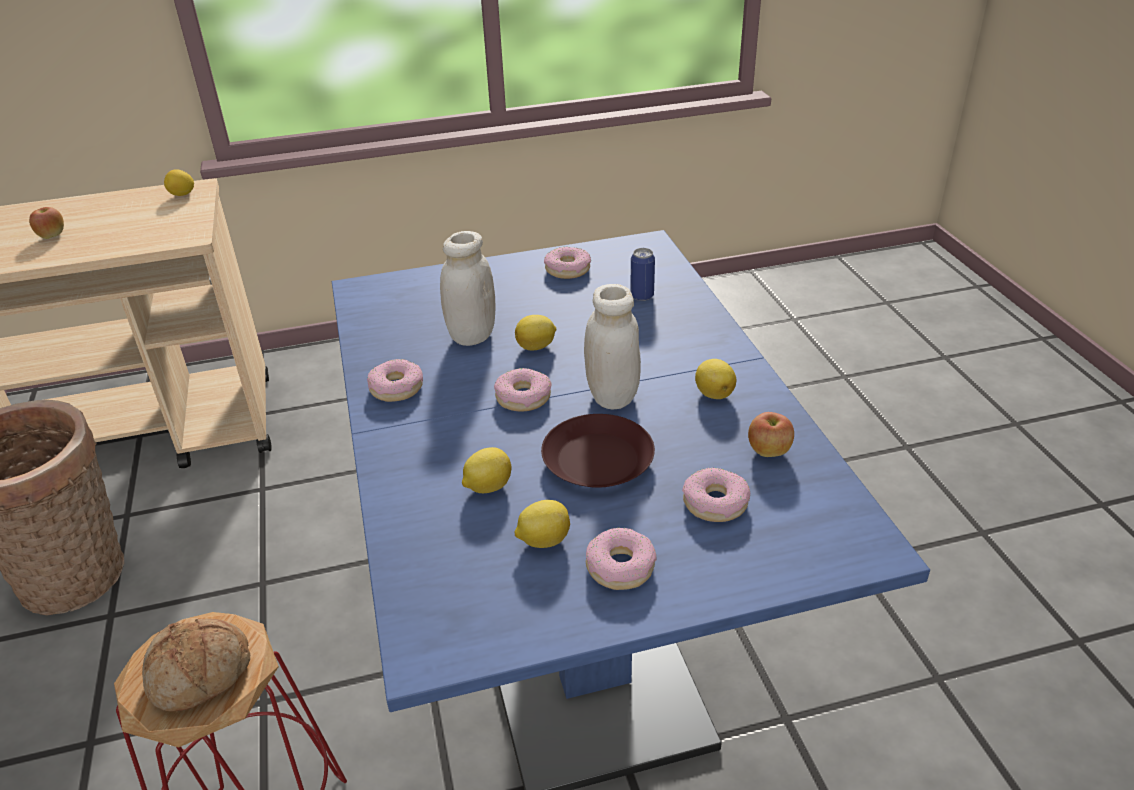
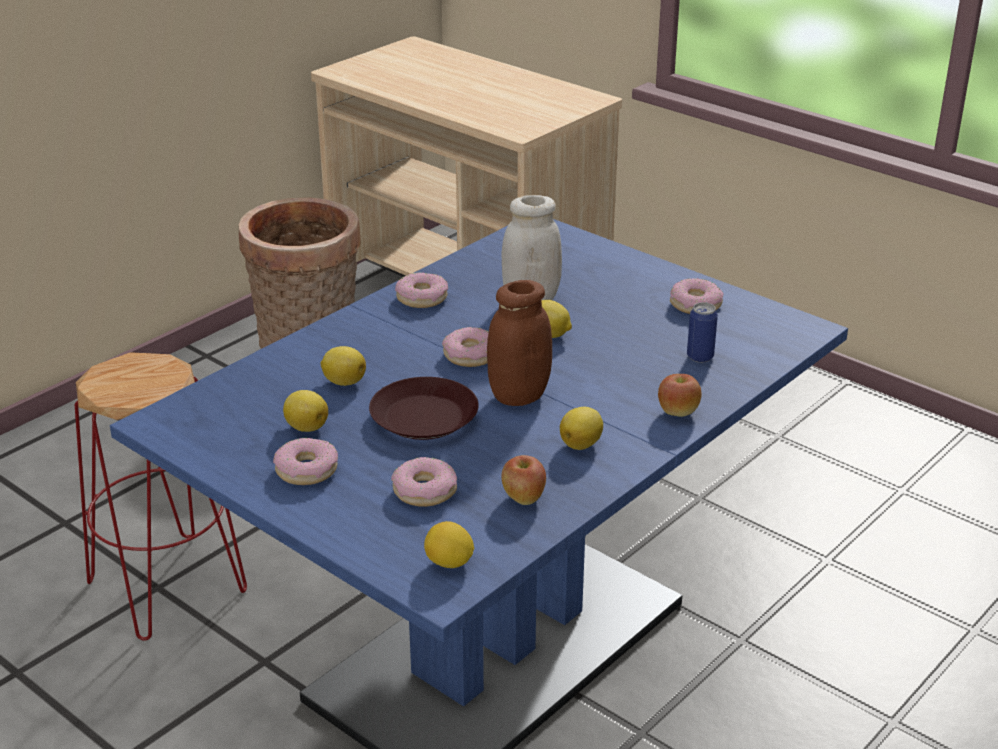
camera: 55 degrees right, 5 degrees down
apple [29,207,64,239] -> apple moved to [658,374,701,417]
bread [142,618,250,711] -> none
lemon [164,169,194,196] -> lemon moved to [424,521,474,568]
white jar [584,284,641,410] -> brown jar [487,280,552,406]

